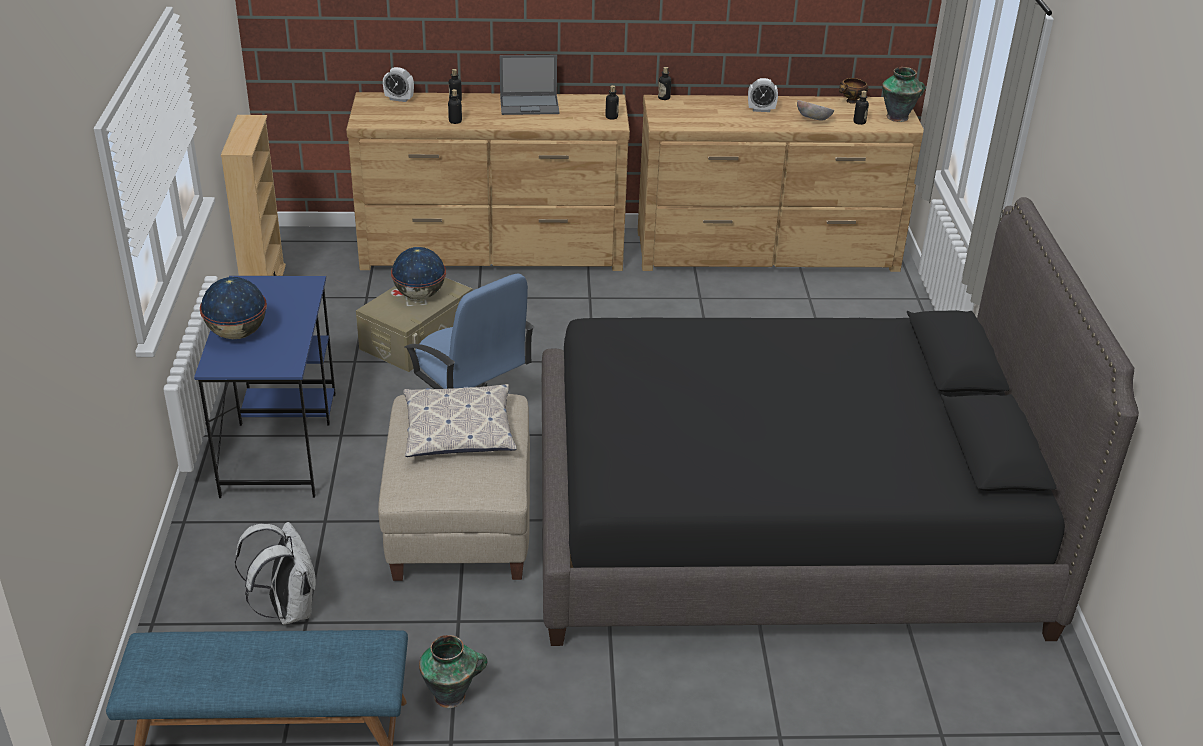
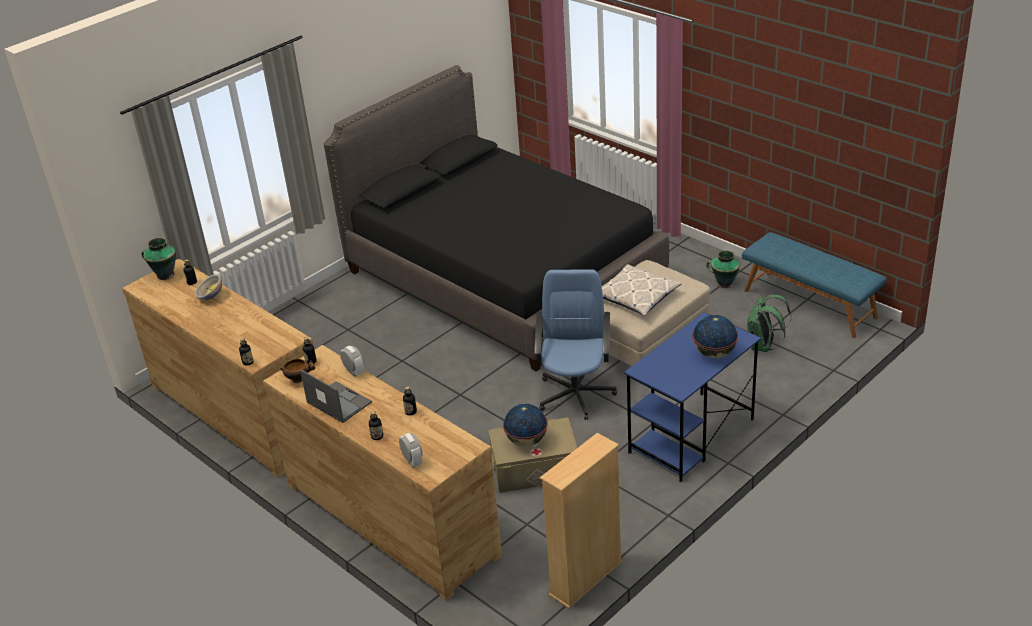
camera: 130 degrees left, 0 degrees up
white backpack [235,522,316,625] -> green backpack [747,295,791,352]
alarm clock [748,78,778,112] -> alarm clock moved to [340,346,364,377]
bowl [839,78,868,104] -> bowl moved to [280,359,316,383]

